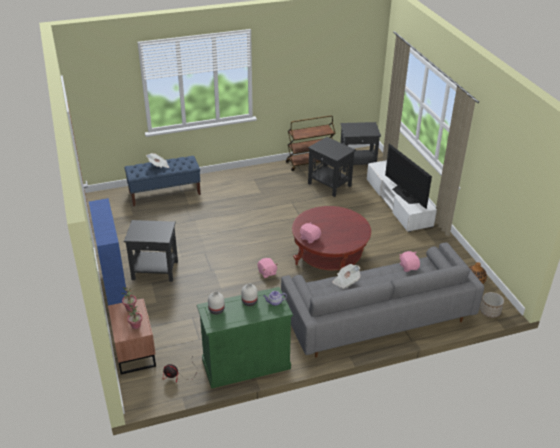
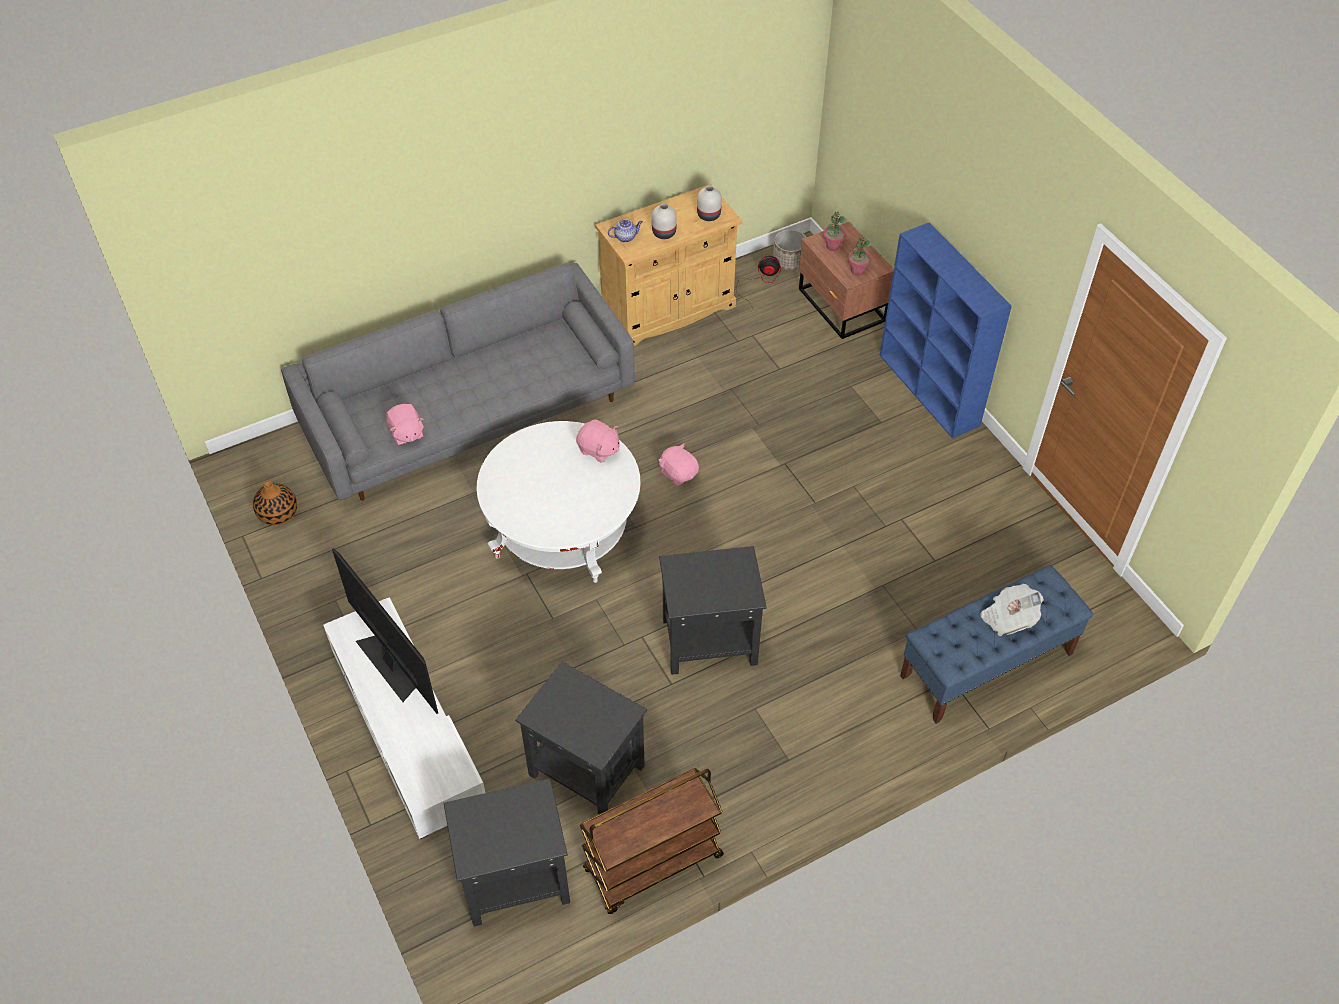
camera: 170 degrees right, 15 degrees up
black side table [124,220,178,282] -> black side table moved to [659,546,767,675]
green cabinet [197,287,293,389] -> beige cabinet [595,184,742,346]
red coffee table [292,206,371,270] -> white coffee table [477,421,641,583]
newspaper [332,264,361,289] -> none
planter [480,292,504,318] -> planter moved to [773,229,806,271]

